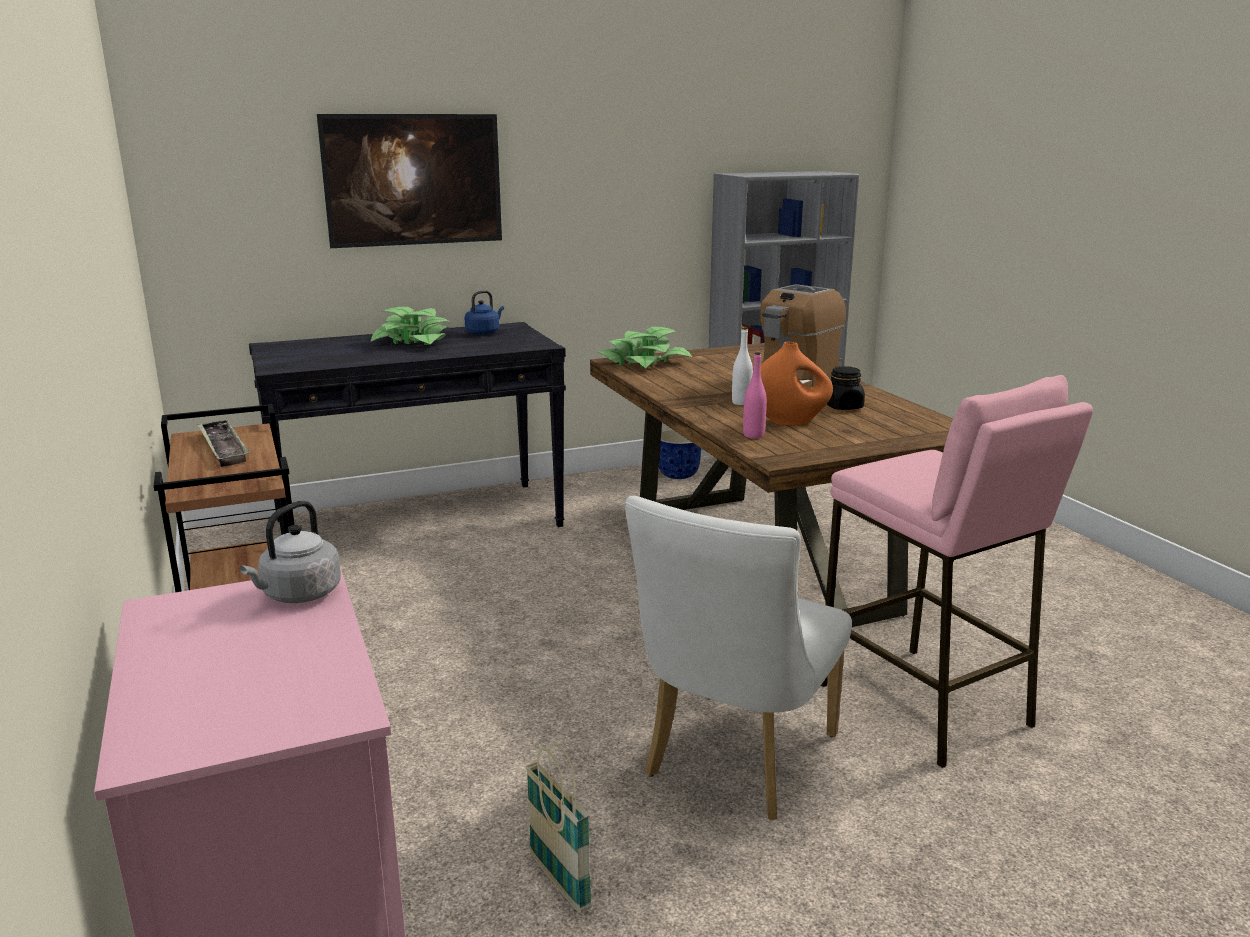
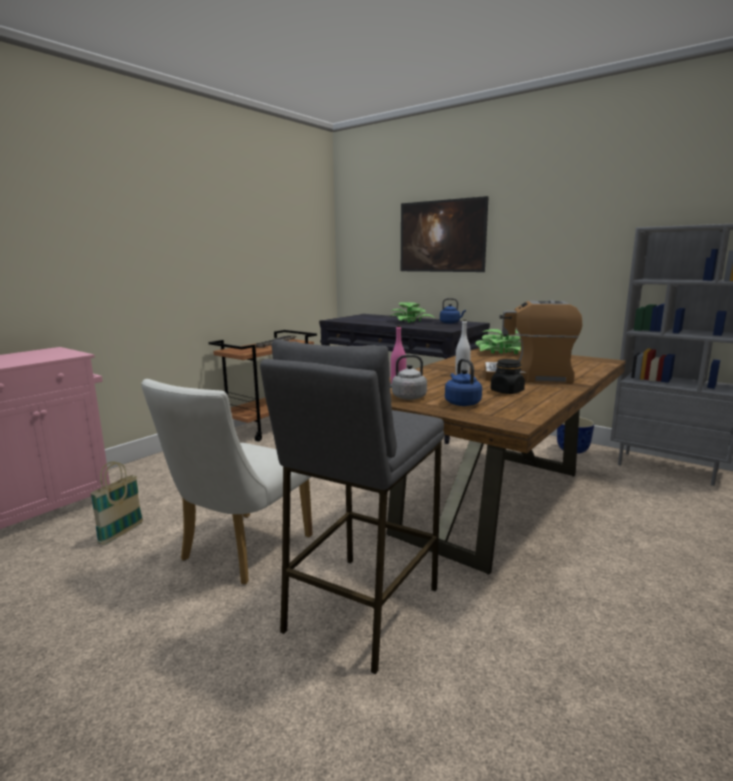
camera: 60 degrees right, 5 degrees down
grey kettle [240,501,341,603] -> grey kettle moved to [389,355,427,400]
white chair [625,496,852,820] -> white chair turned 60 degrees counterclockwise [141,379,313,585]
orange vase [760,342,833,425] -> none
pink stool [821,375,1093,768] -> grey stool [260,339,444,674]
none -> blue kettle [445,359,482,406]

